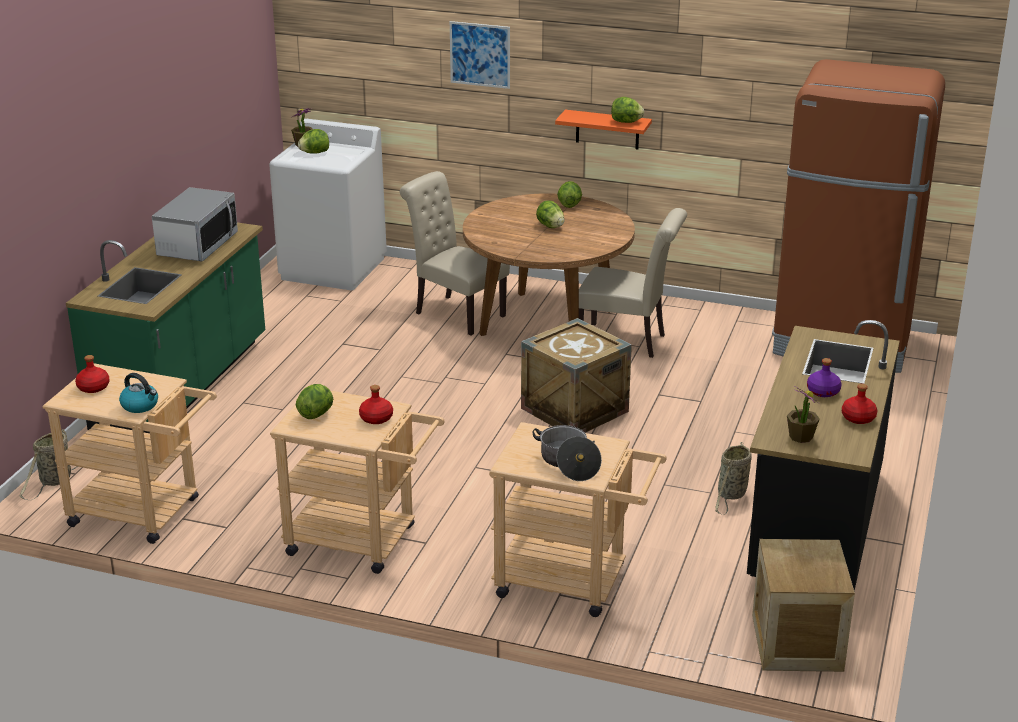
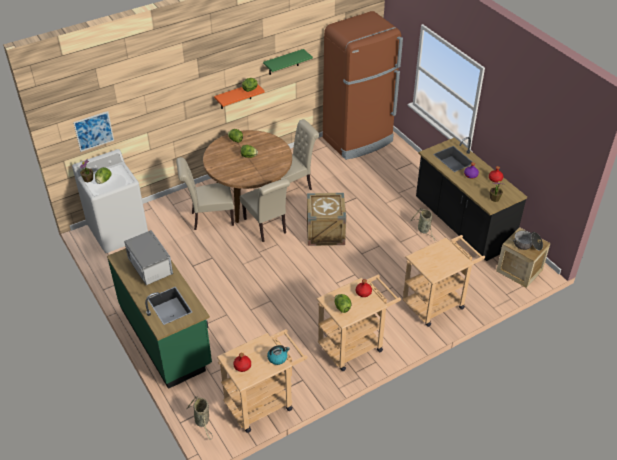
camera: 50 degrees left, 15 degrees up
picture [450,21,510,89] -> picture moved to [73,111,114,152]
cooking pot [533,425,602,481] -> cooking pot moved to [513,230,543,251]
none -> beige chair [240,179,290,242]
none -> green shelf [263,49,313,75]

